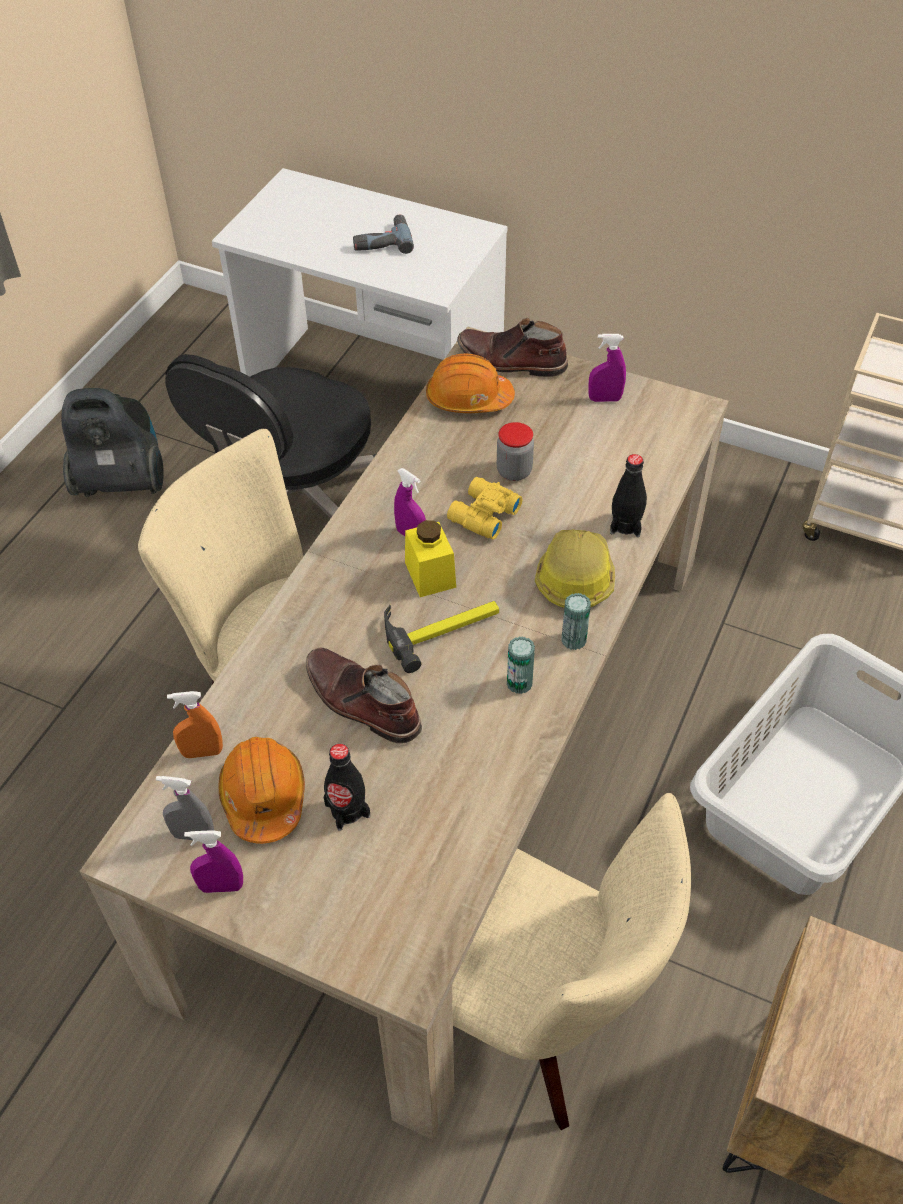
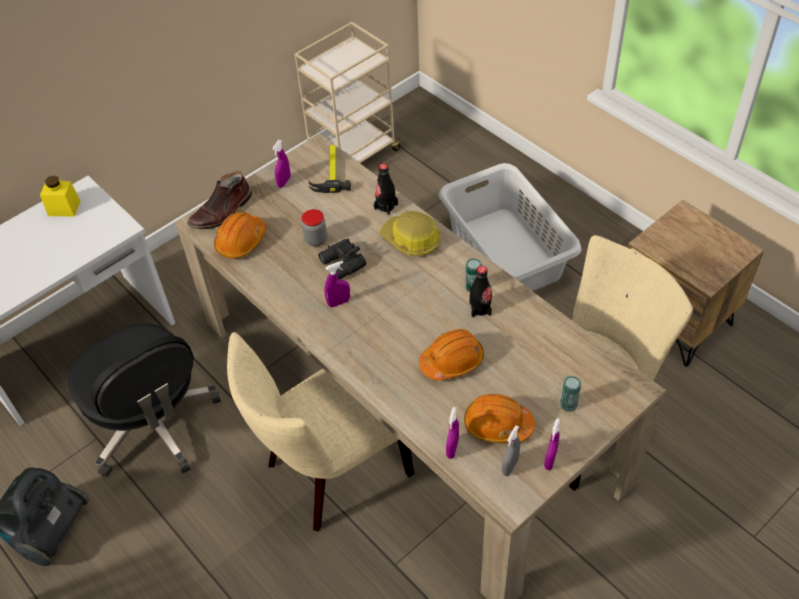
camera: 65 degrees left, 0 degrees up
orange spray bottle [167,691,223,758] -> purple spray bottle [446,407,459,459]
brown boot [306,647,422,744] -> orange hard hat [419,329,484,380]
black bottle [324,744,370,831] -> black bottle moved to [469,266,492,318]
power drill [353,214,414,254] -> none
hammer [384,601,499,673] -> hammer moved to [308,145,351,193]
yellow jar [405,520,456,597] -> yellow jar moved to [40,176,80,217]
yellow binoculars [447,477,522,539] -> black binoculars [318,239,366,279]
can [561,593,591,650] -> can moved to [560,376,581,412]

